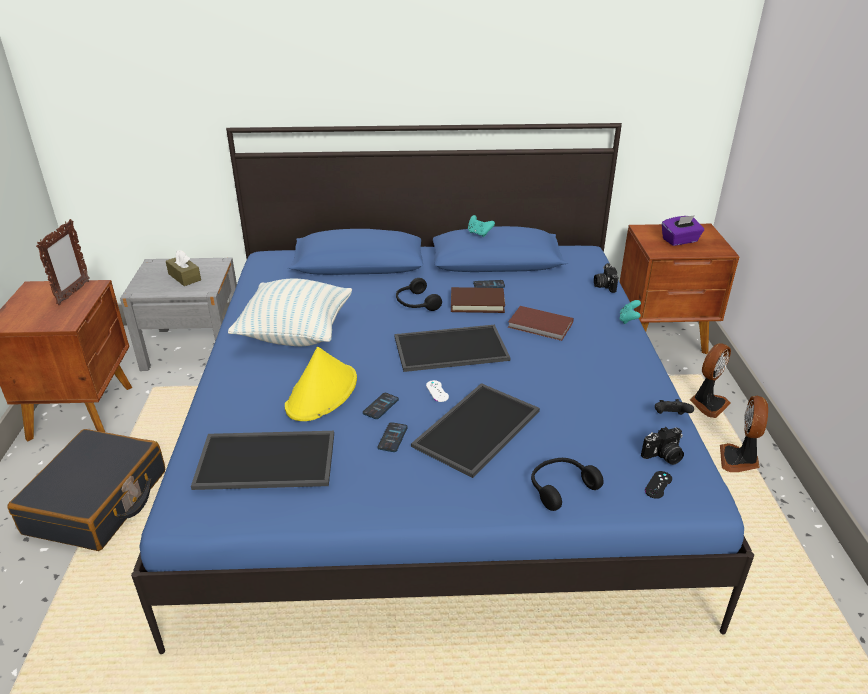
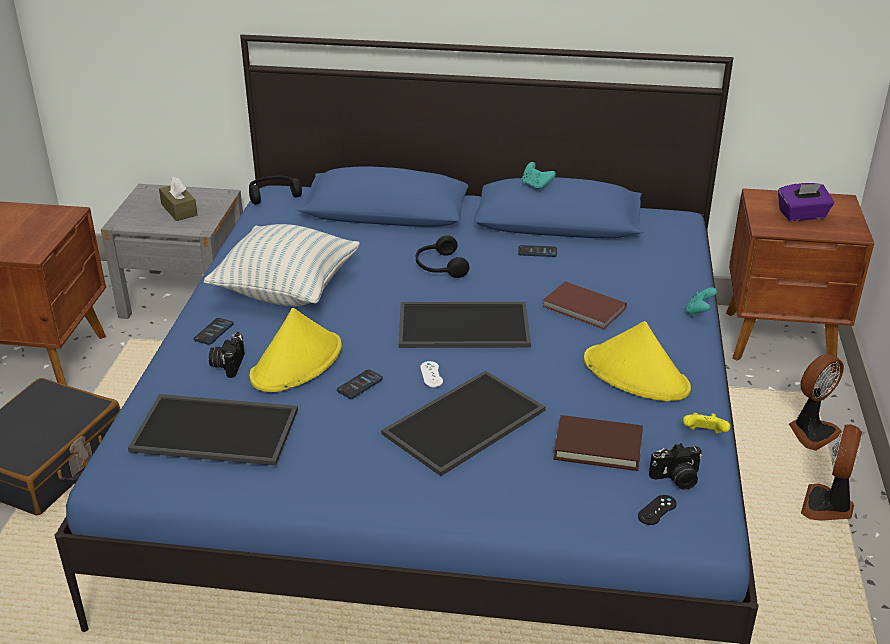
camera: 10 degrees right, 0 degrees up
picture frame [36,219,90,305] -> none
phone [378,422,408,452] -> phone moved to [194,318,233,345]
brown book [451,287,505,313] -> brown book moved to [553,415,643,471]
black headphones [531,458,604,511] -> black headphones moved to [249,176,302,204]
camera [594,263,619,293] -> camera moved to [209,332,245,378]
black game controller [655,399,694,415] -> yellow game controller [683,413,730,433]
none -> yellow hat [584,321,691,401]

